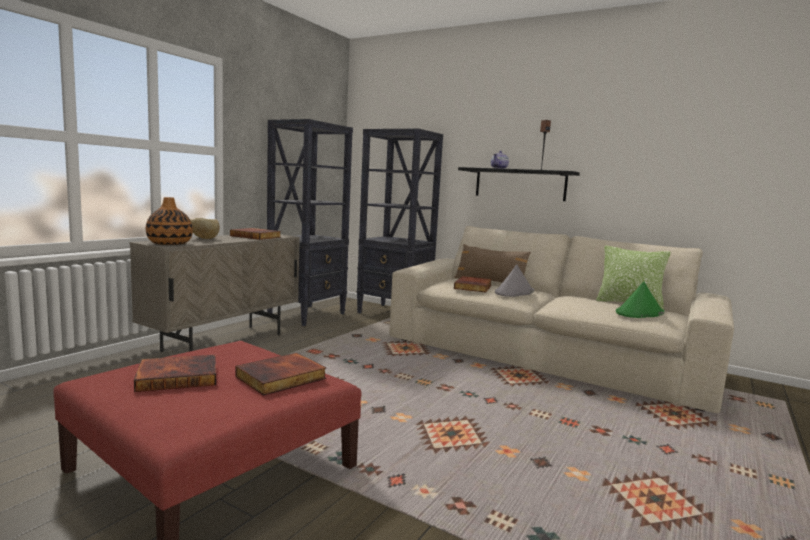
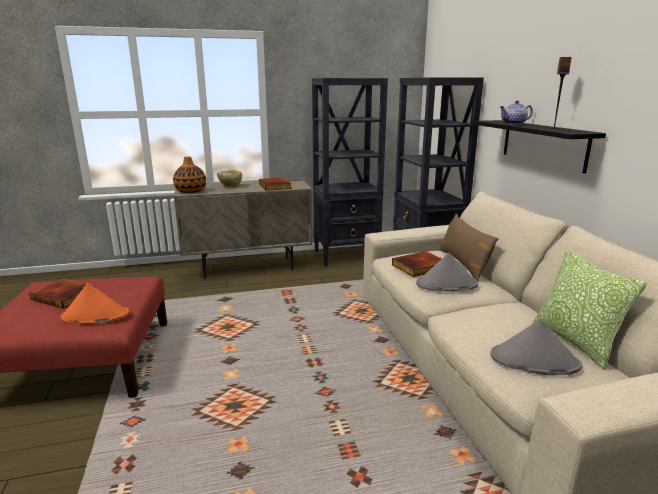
camera: 45 degrees right, 10 degrees up
book [235,353,326,396] -> orange hat [61,283,129,325]
green hat [616,281,664,318] -> grey hat [490,319,582,375]

